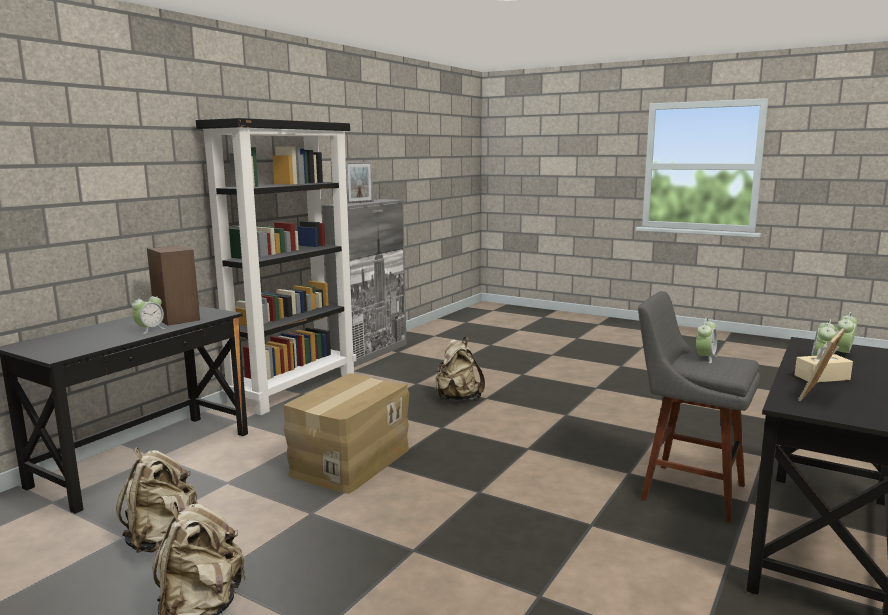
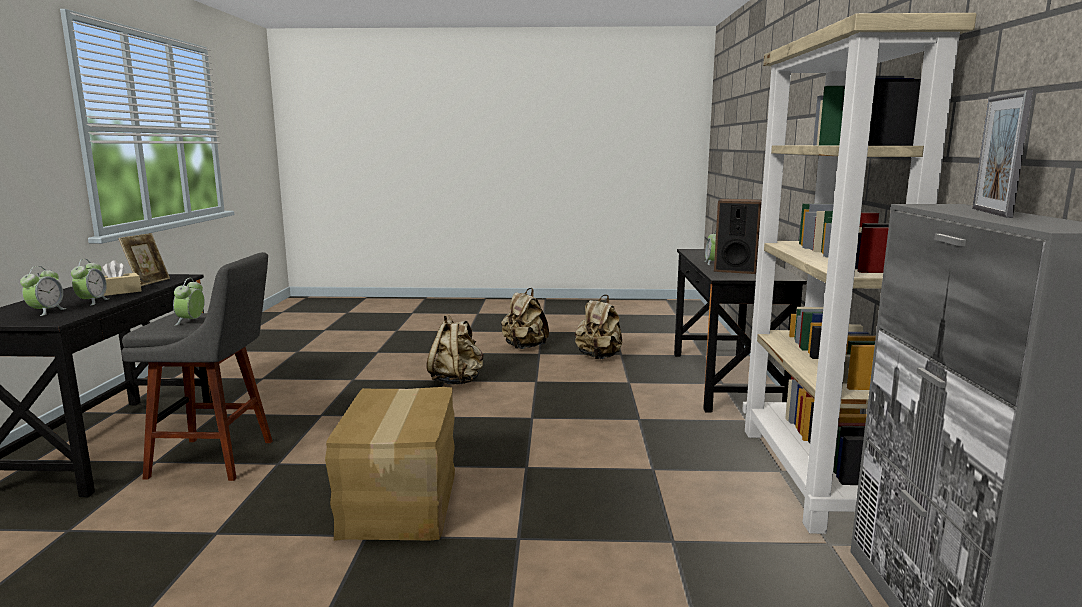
camera: 150 degrees right, 0 degrees up
black bookcase [196,118,357,415] -> beige bookcase [742,13,977,534]
cardboard box [283,373,409,494] -> cardboard box moved to [325,387,455,541]
beige backpack [436,337,485,401] -> beige backpack moved to [427,314,483,385]

